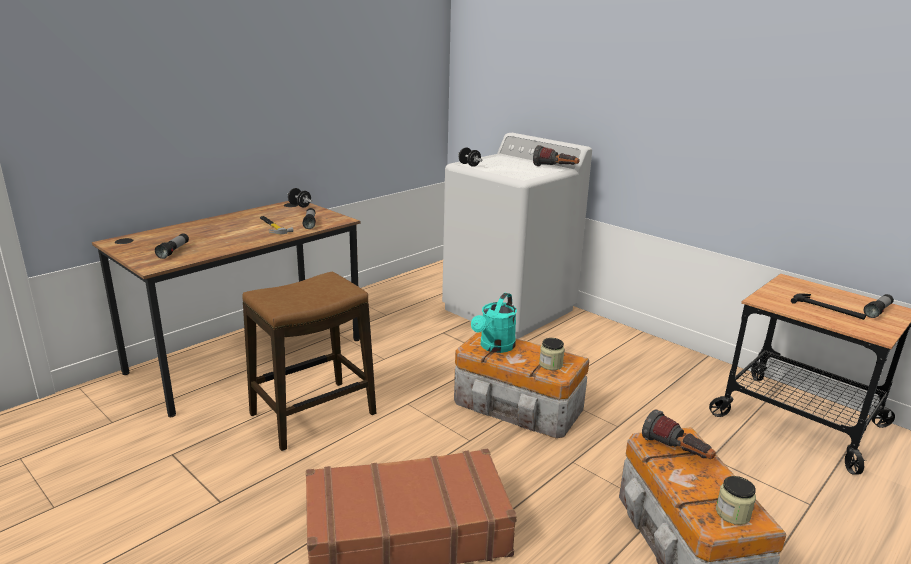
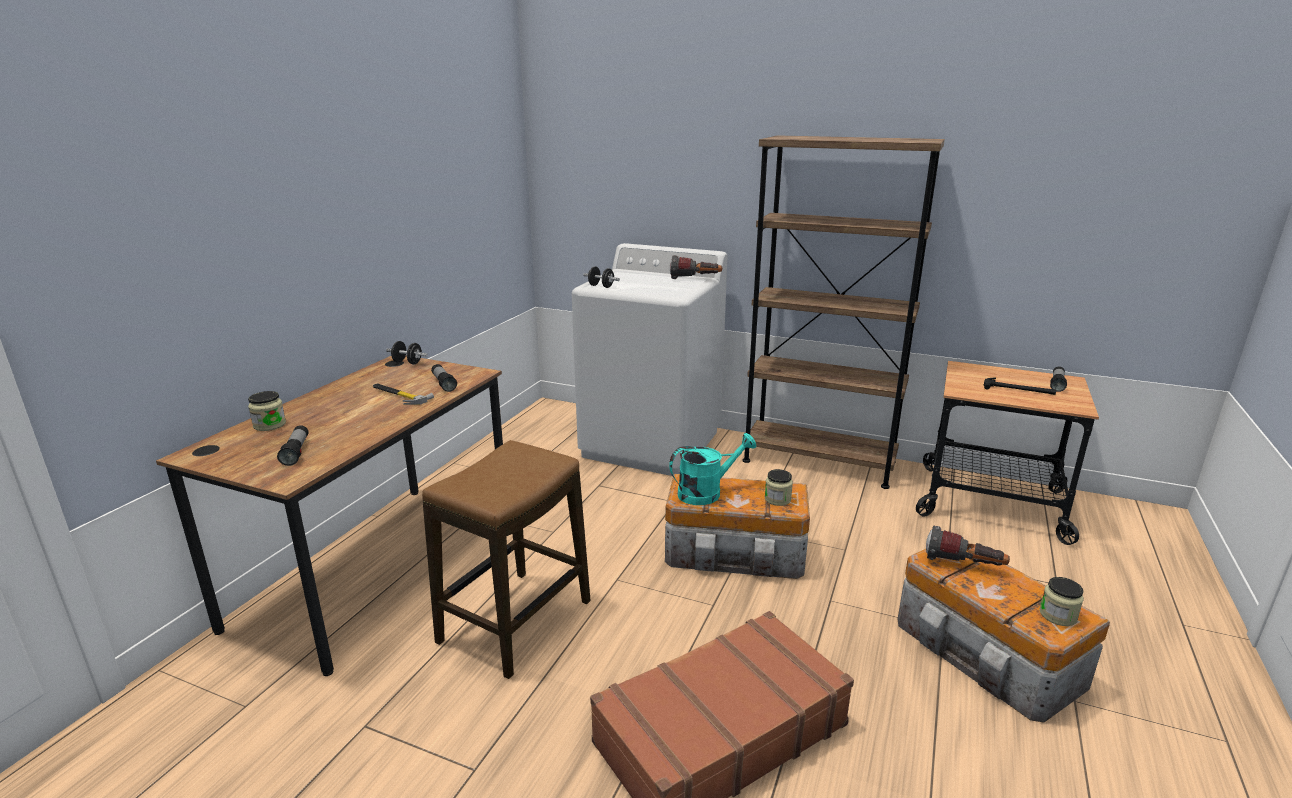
camera: 20 degrees left, 0 degrees up
turquoise watering can [471,293,517,353] -> turquoise watering can turned 120 degrees counterclockwise [669,433,756,505]
none -> jar [248,391,286,431]
none -> brown bookcase [742,135,945,489]

